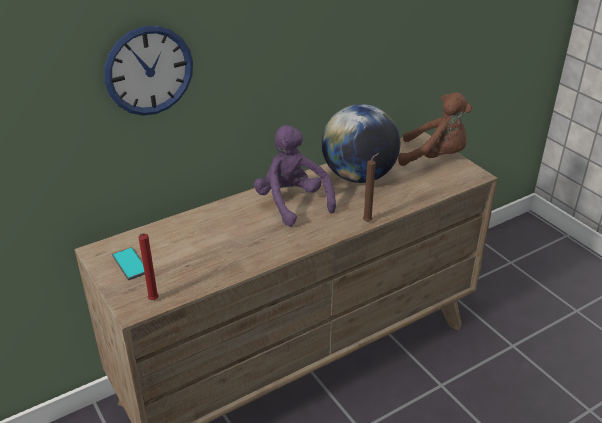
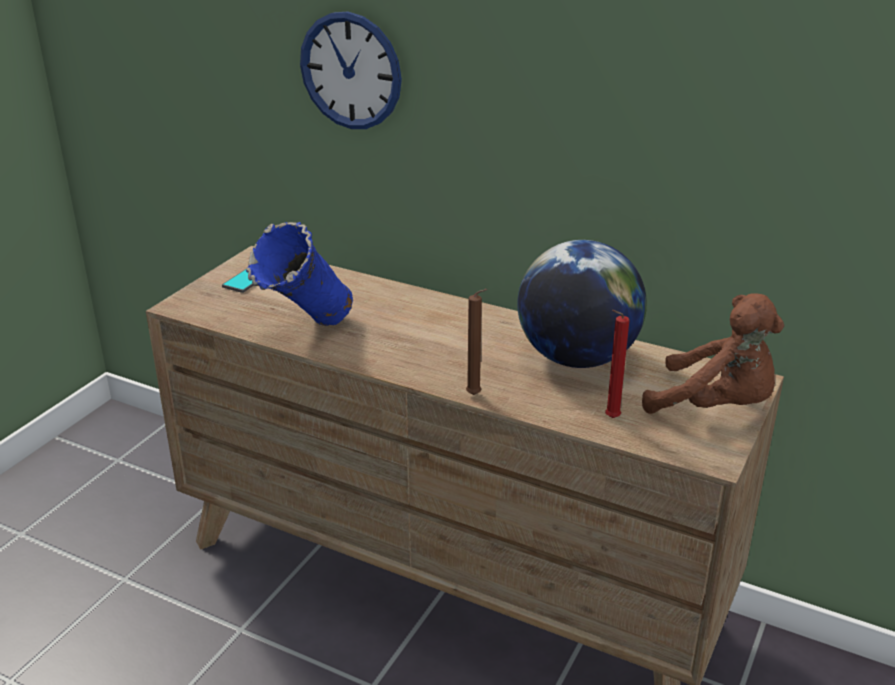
camera: 60 degrees right, 5 degrees down
red candle [139,233,159,300] -> red candle moved to [605,310,629,418]
purple plush toy [254,125,336,226] -> none
brown plush toy [398,92,472,166] -> brown plush toy turned 45 degrees counterclockwise [642,293,784,414]
none -> blue vase [246,222,353,326]

